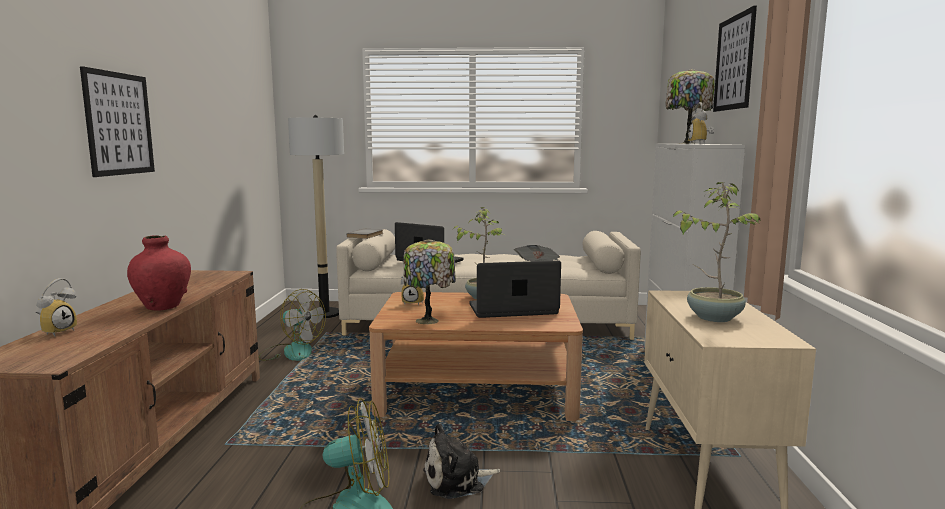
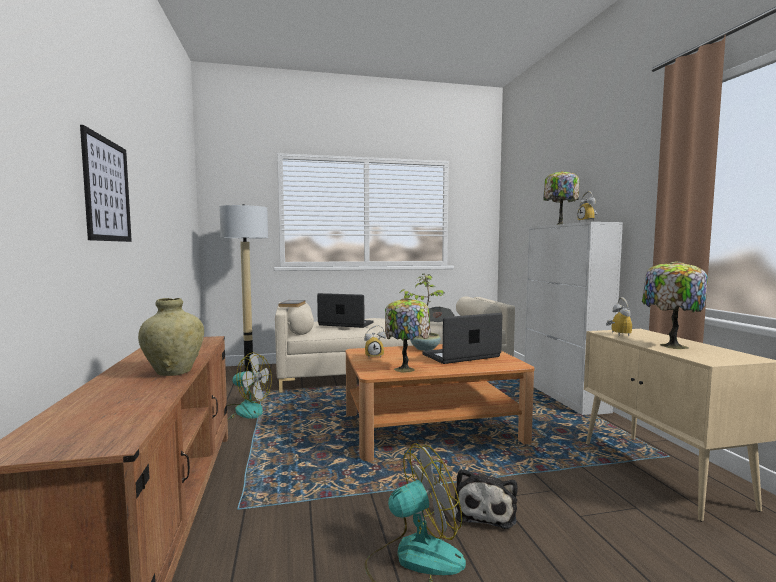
camera: 15 degrees left, 5 degrees down
alarm clock [36,278,77,336] -> alarm clock moved to [606,297,632,336]
red vase [127,235,191,311] -> beige vase [138,298,204,376]
plush toy [423,423,500,499] -> plush toy turned 45 degrees counterclockwise [455,469,518,529]
potted plant [672,182,761,322] -> table lamp [642,261,708,349]
picture [713,6,757,112] -> none

